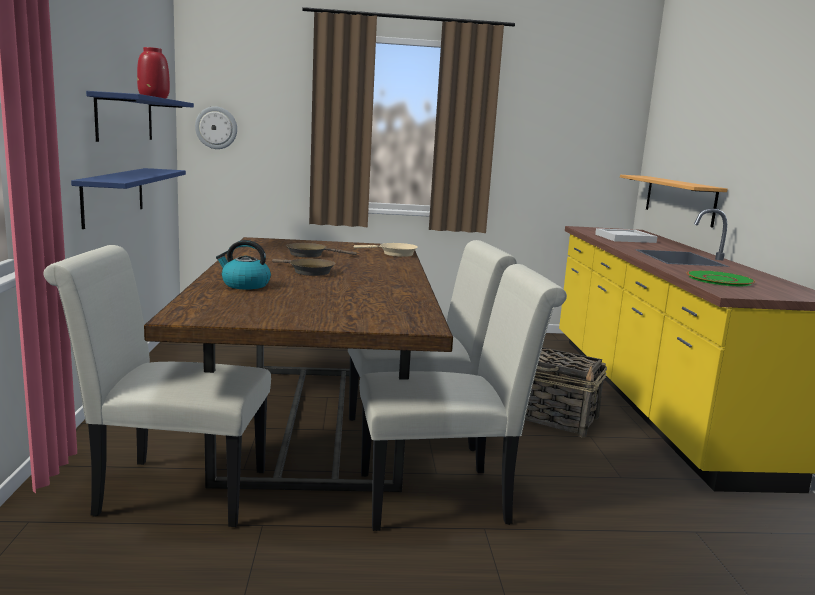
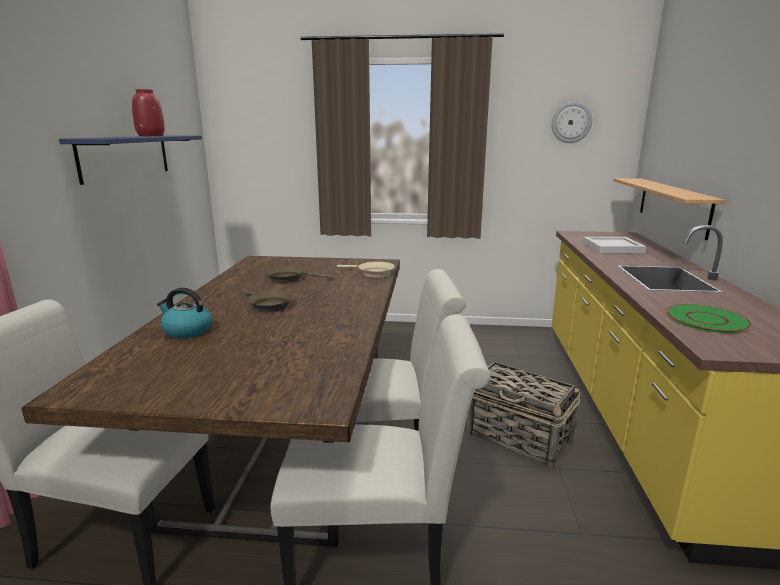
camera: 10 degrees right, 5 degrees up
blue shelf [71,168,186,229] -> none
wall clock [195,106,237,149] -> wall clock moved to [551,102,592,143]

